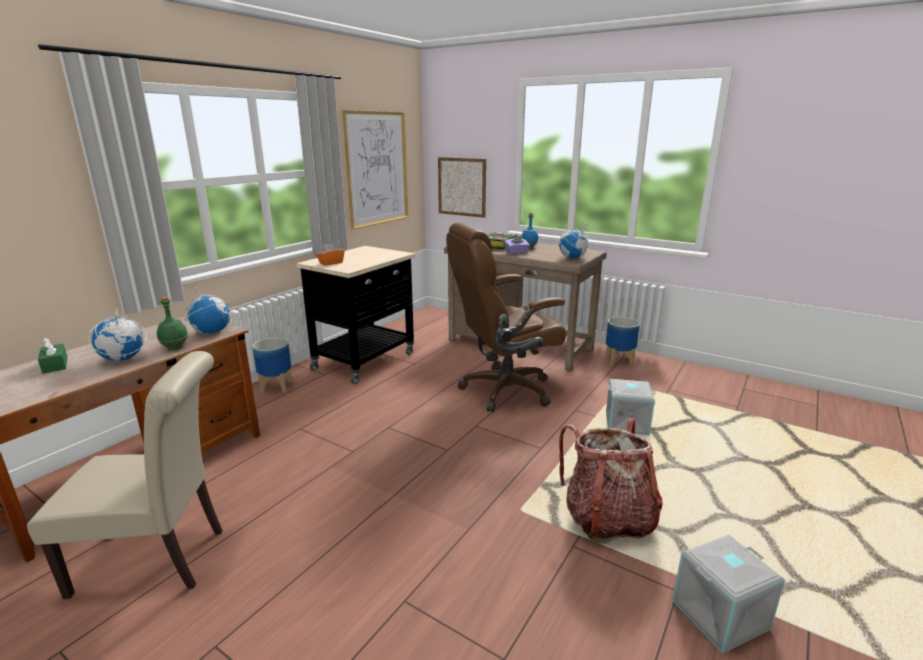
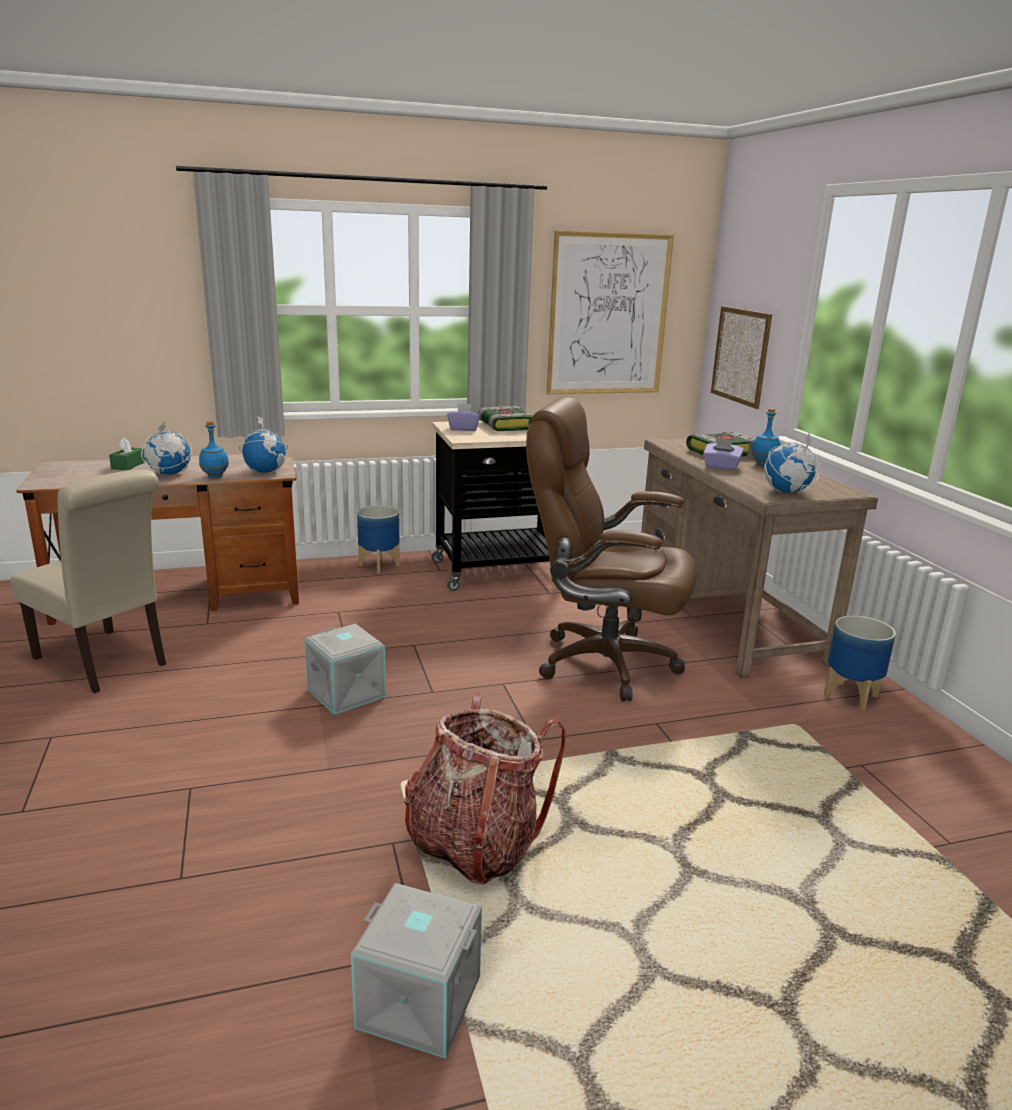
camera: 40 degrees right, 0 degrees up
green bottle [157,297,188,350] -> blue bottle [199,421,229,478]
orange tissue box [316,243,344,266] -> purple tissue box [447,403,480,431]
grey storage box [606,379,656,436] -> grey storage box moved to [304,624,386,715]
none -> book [478,406,533,431]

